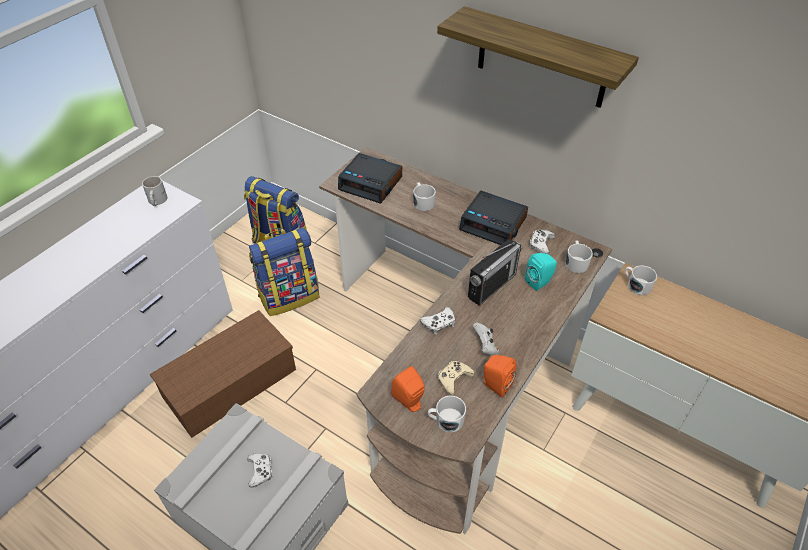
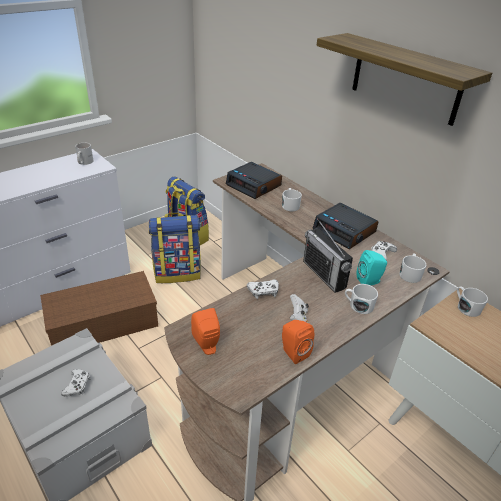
camera: 15 degrees right, 10 degrees down
white mug [428,396,466,432] -> white mug moved to [345,284,378,314]
beige game controller [438,361,475,396] -> none
radio [468,240,522,306] -> radio turned 90 degrees clockwise [303,218,353,293]

